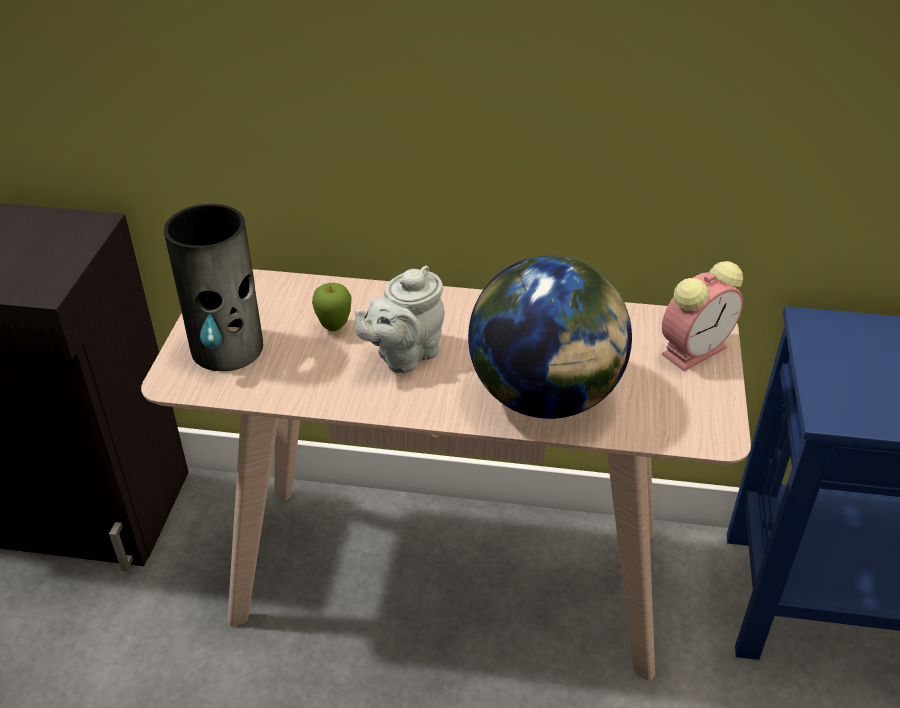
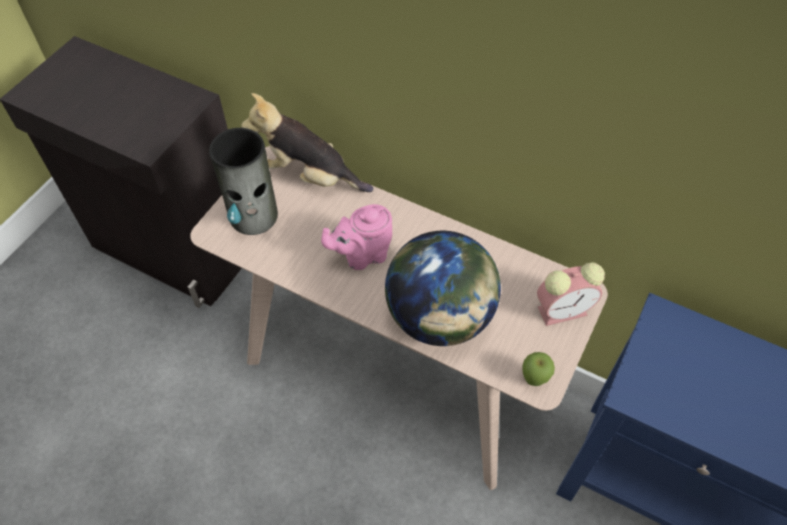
camera: 20 degrees right, 15 degrees up
apple [312,283,352,331] -> apple moved to [522,352,555,386]
grey teapot [355,266,444,373] -> pink teapot [321,204,392,270]
none -> plush toy [241,93,374,192]

